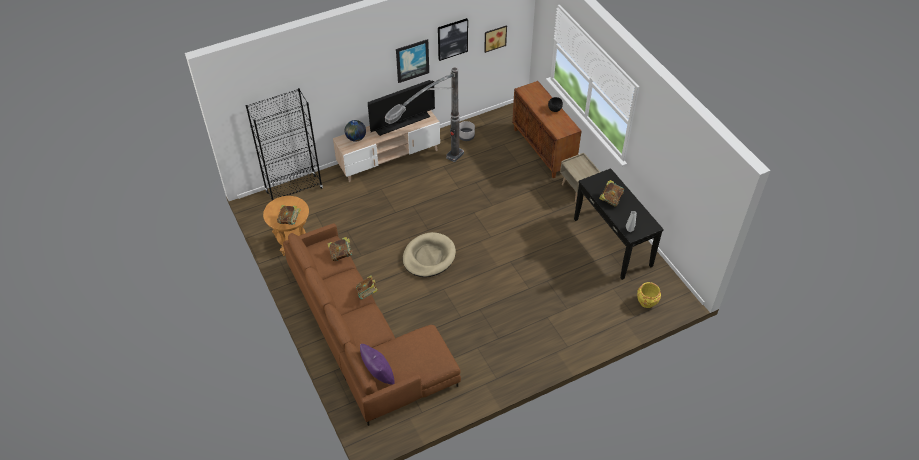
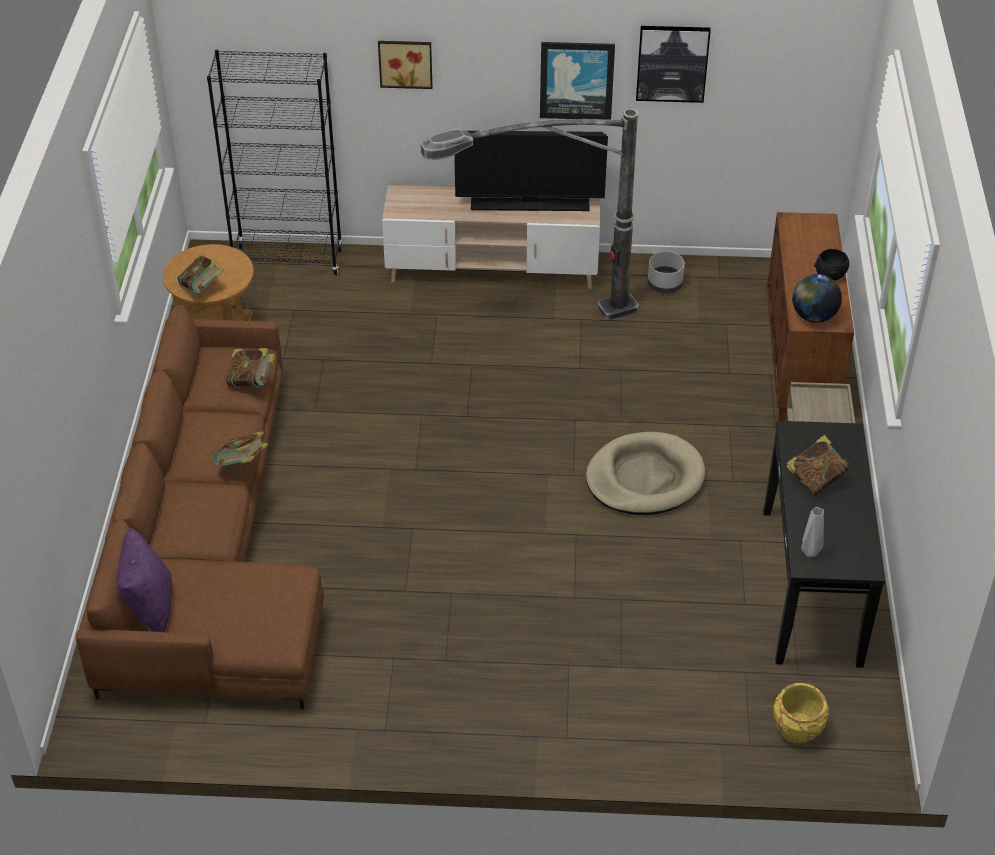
camera: 30 degrees right, 5 degrees down
globe [345,120,366,142] -> globe moved to [792,274,842,323]
beige dog bed [403,232,456,277] -> beige dog bed moved to [586,432,705,515]
picture [484,25,507,53] -> picture moved to [378,41,433,89]

